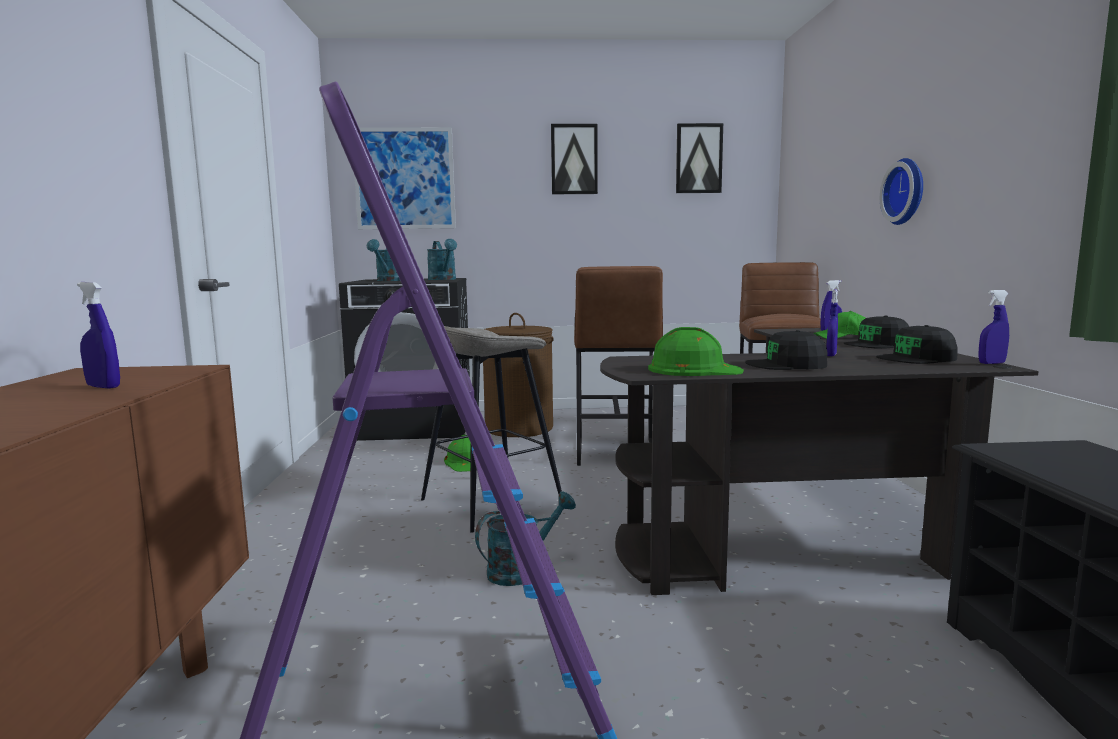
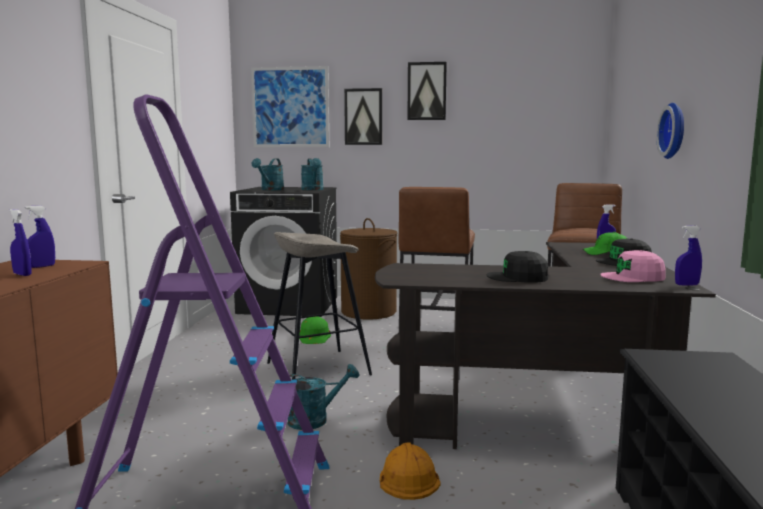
camera: 10 degrees right, 0 degrees up
green hard hat [648,327,744,376] -> none
picture [676,123,723,193] -> picture moved to [344,88,382,145]
blue spray bottle [826,289,838,356] -> blue spray bottle moved to [25,206,55,268]
black cap [876,325,958,364] -> pink cap [600,250,666,282]
none -> orange hard hat [380,443,441,500]

